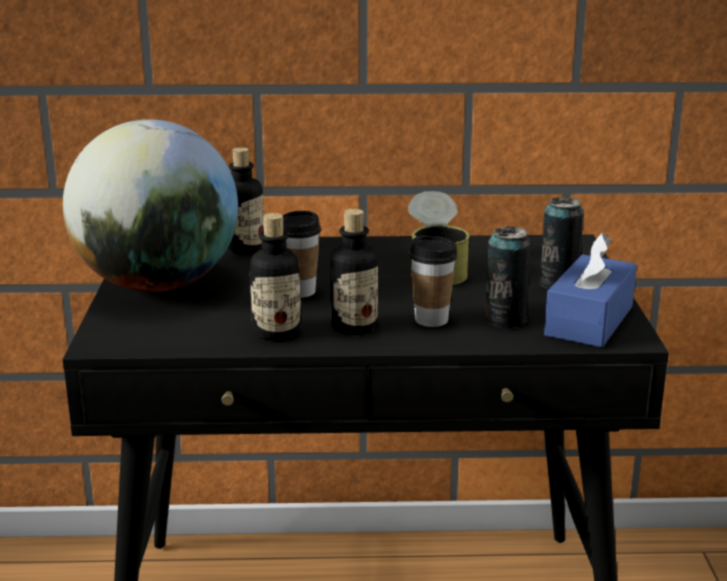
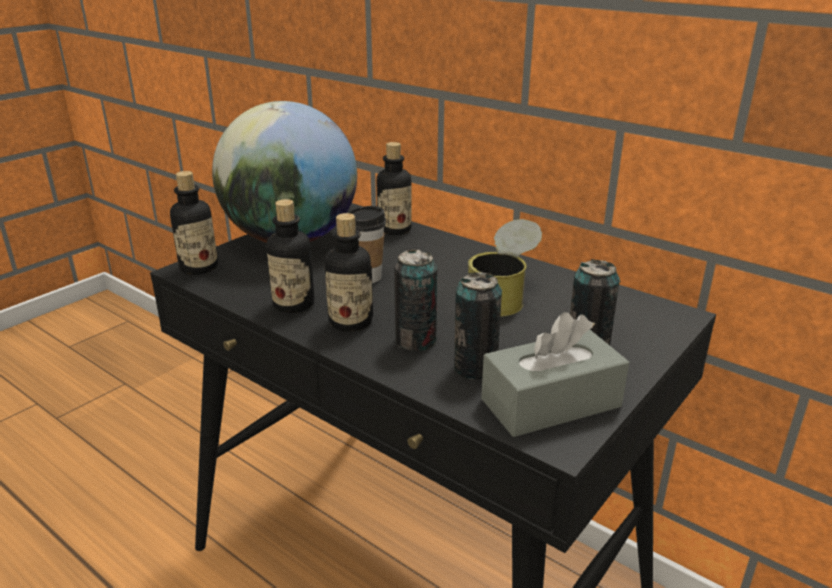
camera: 40 degrees right, 5 degrees up
cup [409,236,458,327] -> can [394,249,437,351]
blue tissue box [544,233,637,348] -> grey tissue box [481,312,629,437]
none -> bottle [170,171,218,275]

